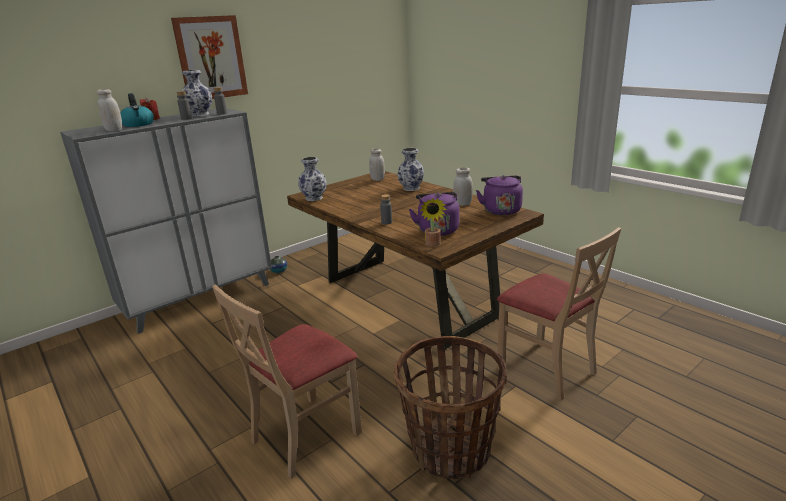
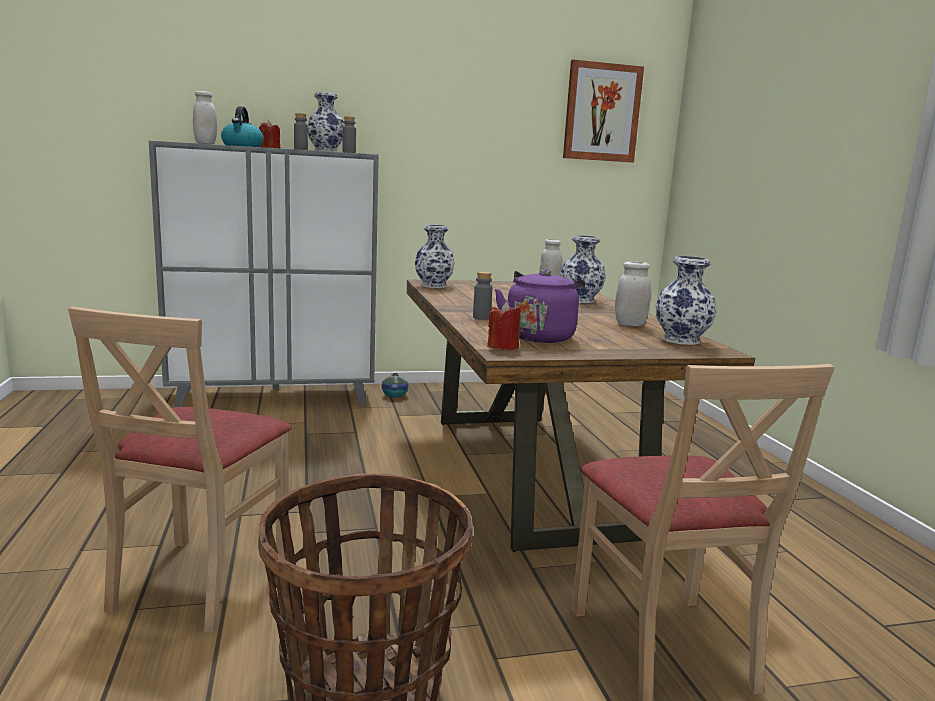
camera: 25 degrees right, 10 degrees down
picture [171,15,248,99] -> picture moved to [563,60,644,162]
beige chair [212,284,362,479] -> beige chair turned 60 degrees counterclockwise [68,306,292,633]
potted plant [420,198,447,247] -> red candle [487,302,521,350]
purple kettle [476,175,523,215] -> vase [656,256,716,345]

